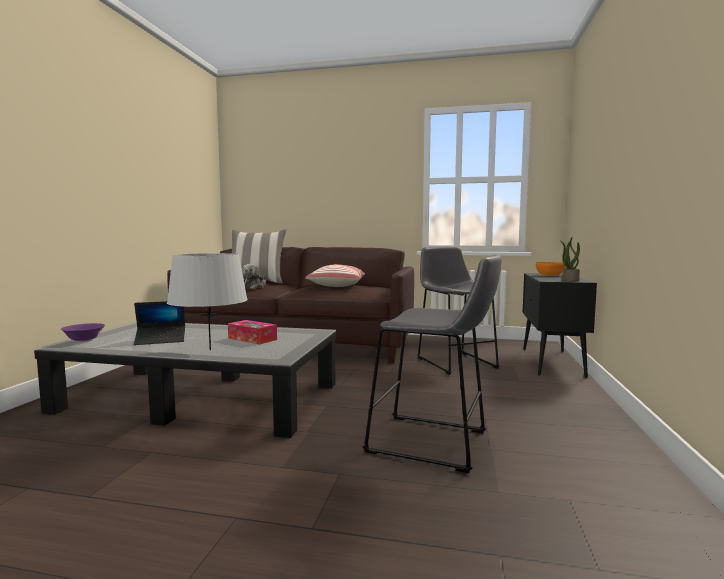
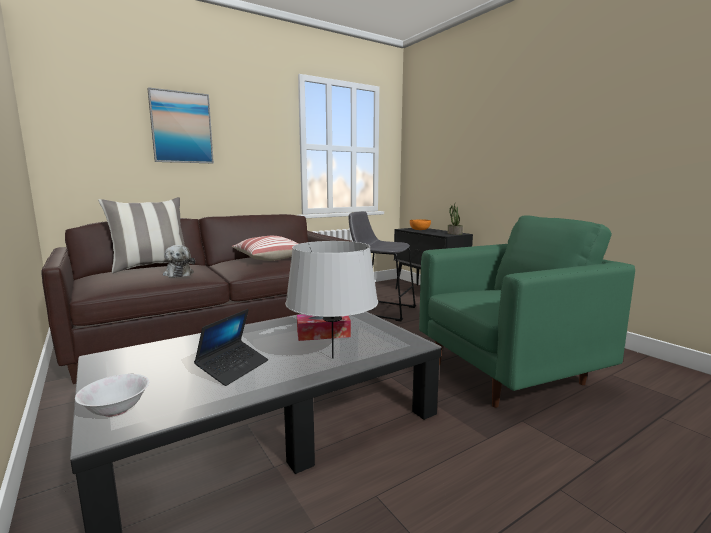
camera: 45 degrees left, 5 degrees up
purple bowl [61,323,105,342] -> white bowl [75,374,149,417]
grey stool [363,255,502,473] -> green armchair [419,216,635,408]
none -> picture [147,87,214,163]

